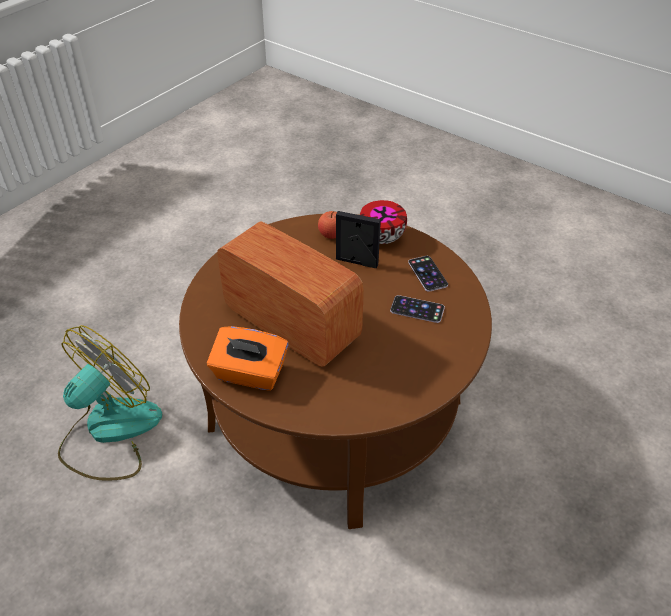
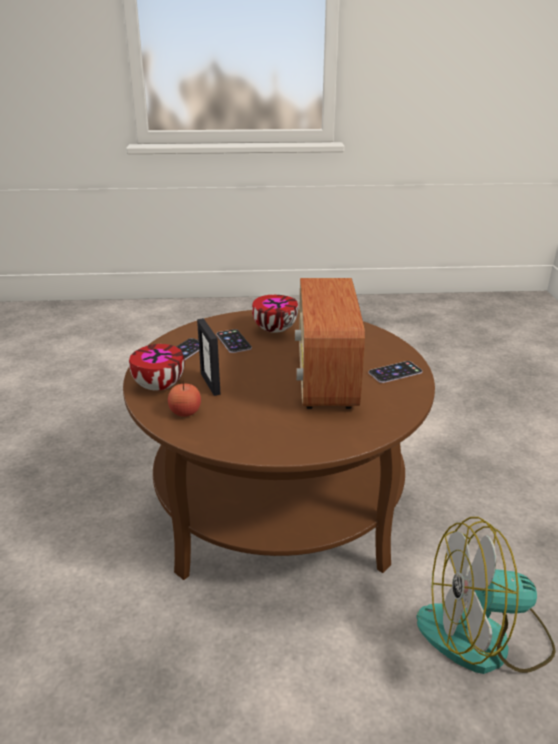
camera: 130 degrees left, 15 degrees down
orange tissue box [207,326,289,391] -> phone [368,361,422,383]
none -> bowl [252,295,298,333]

